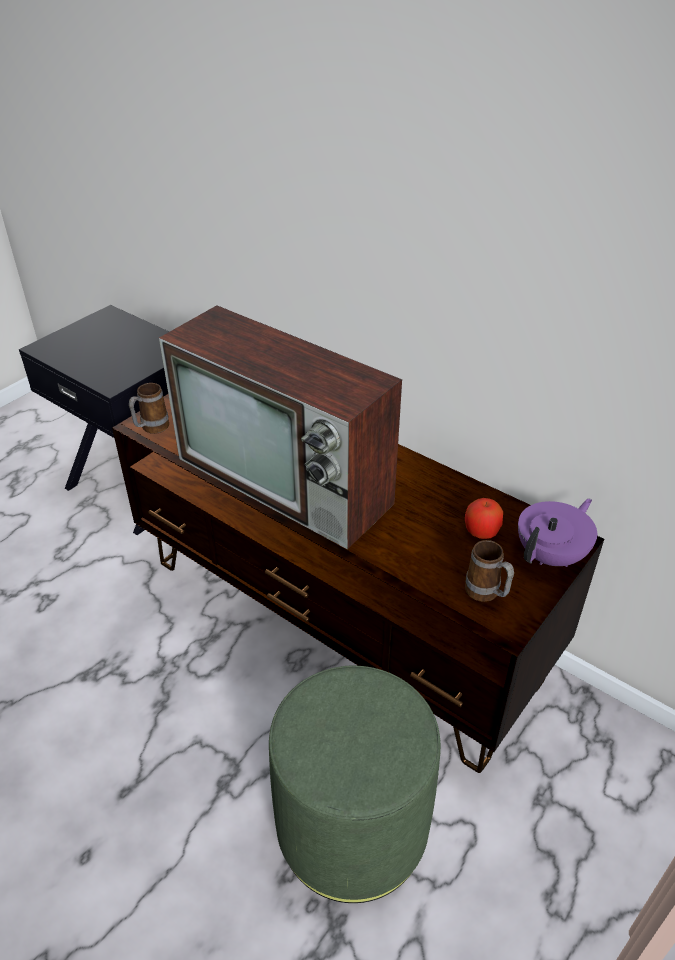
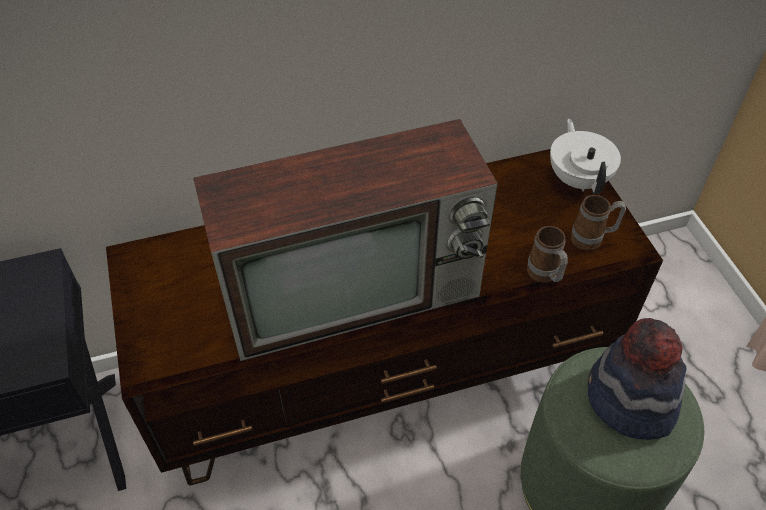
camera: 55 degrees left, 10 degrees up
mug [129,383,169,434] -> mug moved to [527,226,568,283]
apple [465,498,503,539] -> none
purple teapot [518,499,597,567] -> white teapot [550,119,621,194]
none -> hat [588,318,686,440]

